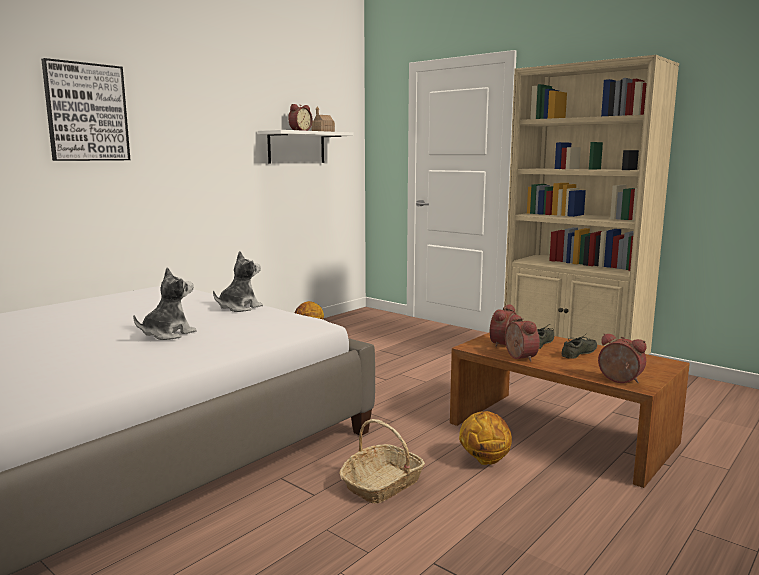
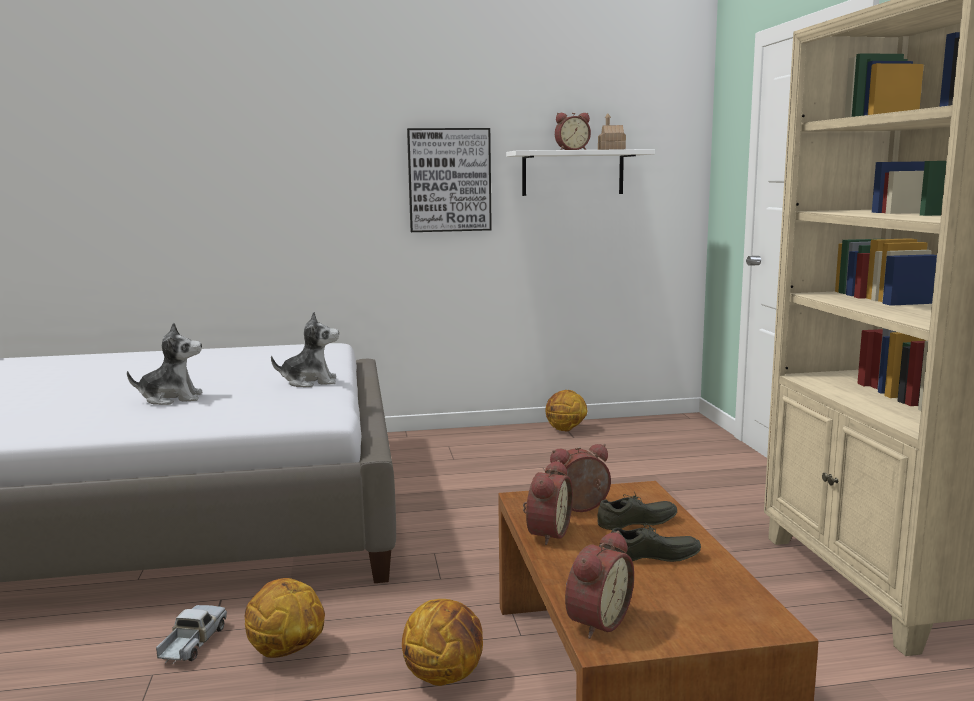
camera: 40 degrees right, 0 degrees up
picture [41,58,130,161] -> picture moved to [407,128,492,232]
basket [339,419,425,504] -> basketball [245,578,325,658]
alarm clock [598,333,647,383] -> alarm clock turned 45 degrees clockwise [565,531,634,639]
none -> toy truck [156,605,227,664]

